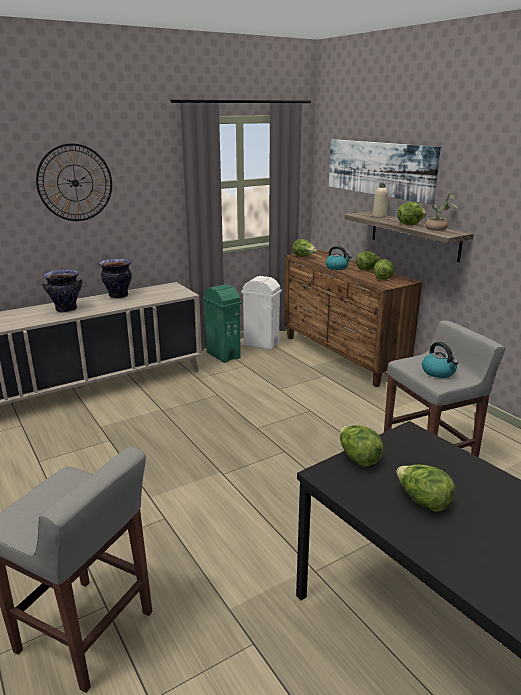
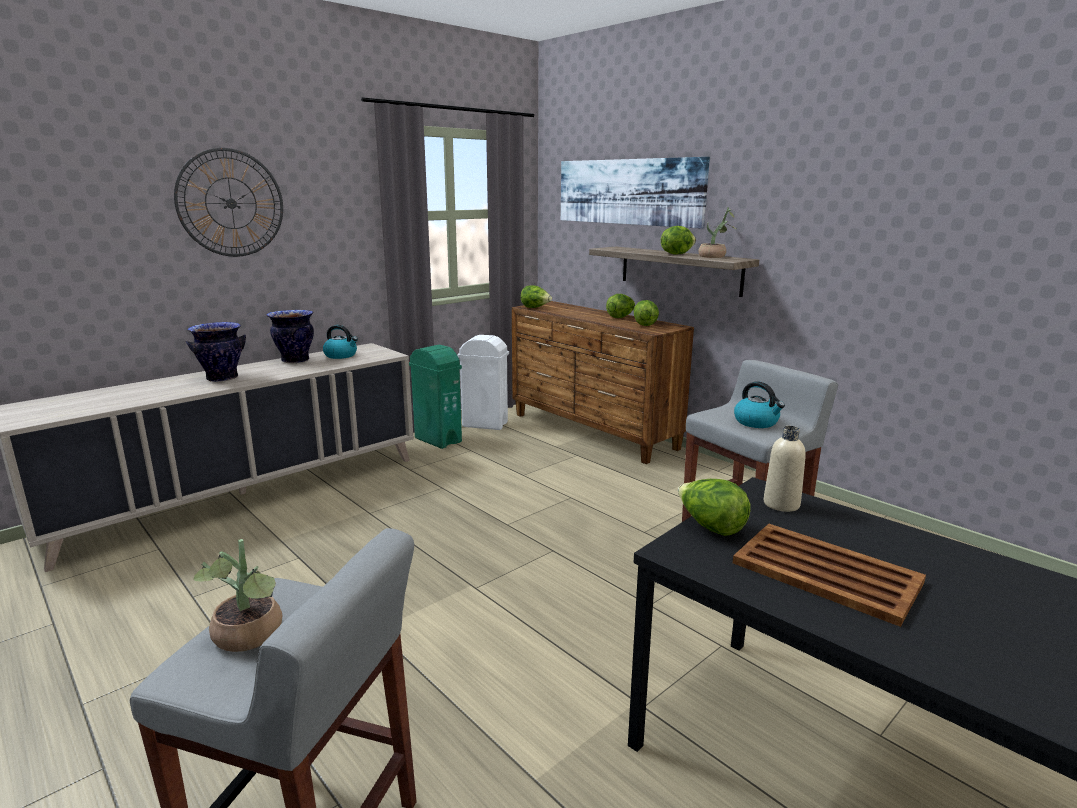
camera: 10 degrees left, 5 degrees down
kettle [326,246,352,270] -> kettle moved to [323,325,358,359]
beige bottle [373,183,388,218] -> beige bottle moved to [764,426,806,512]
lettuce [396,465,455,512] -> brown tray [733,523,926,627]
none -> potted plant [194,539,282,652]

